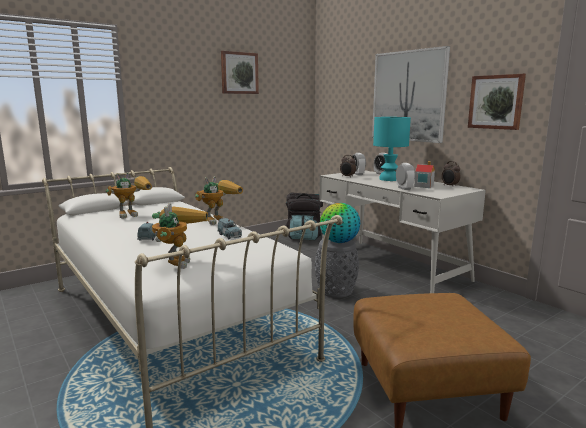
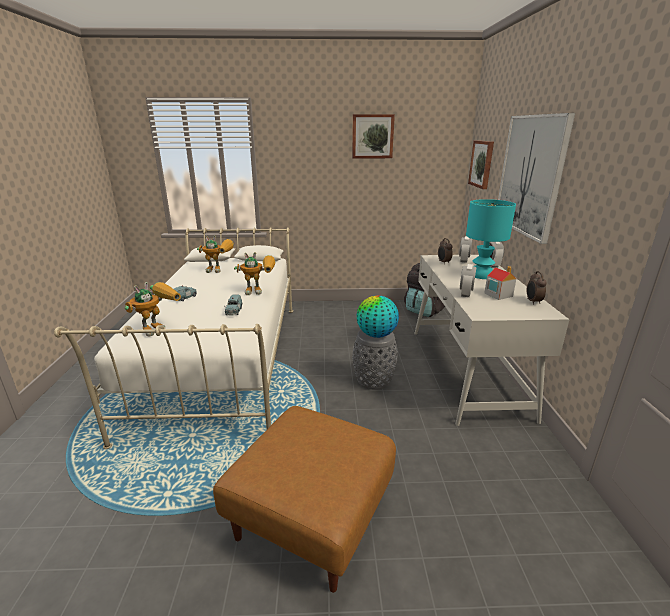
camera: 35 degrees right, 10 degrees up
picture [468,74,526,130] -> picture moved to [468,140,494,189]

